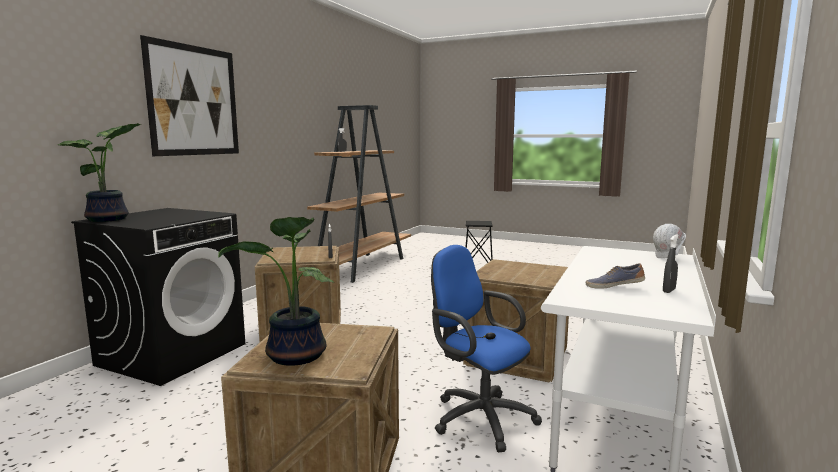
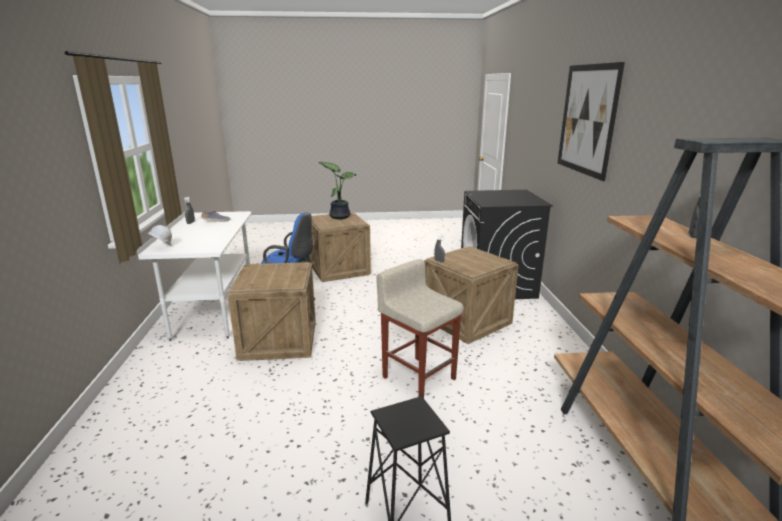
camera: 150 degrees right, 10 degrees up
potted plant [58,123,141,222] -> none
none -> beige stool [376,259,464,398]

